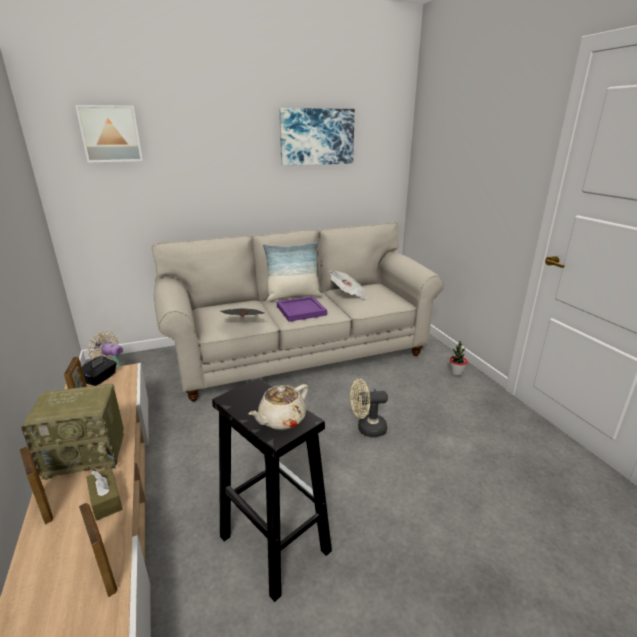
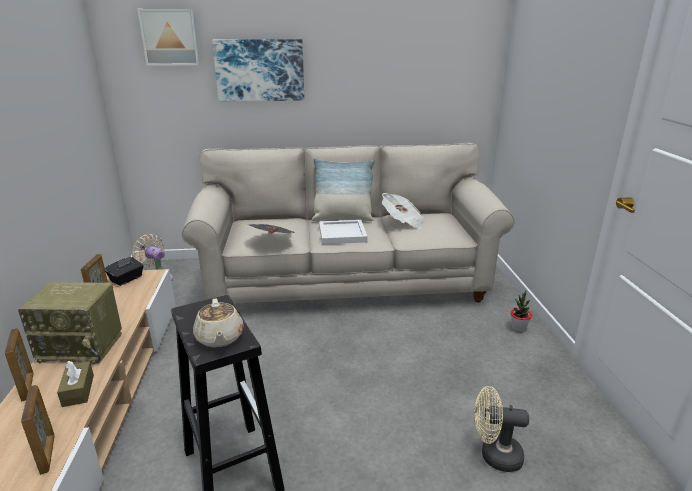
camera: 15 degrees right, 0 degrees up
beige teapot [249,384,308,430] -> beige teapot turned 75 degrees counterclockwise [193,298,244,348]
purple tray [277,296,327,322] -> white tray [319,220,368,244]
picture [279,108,355,166] -> picture moved to [212,39,304,101]
beige fan [350,379,388,437] -> beige fan moved to [474,386,529,472]

